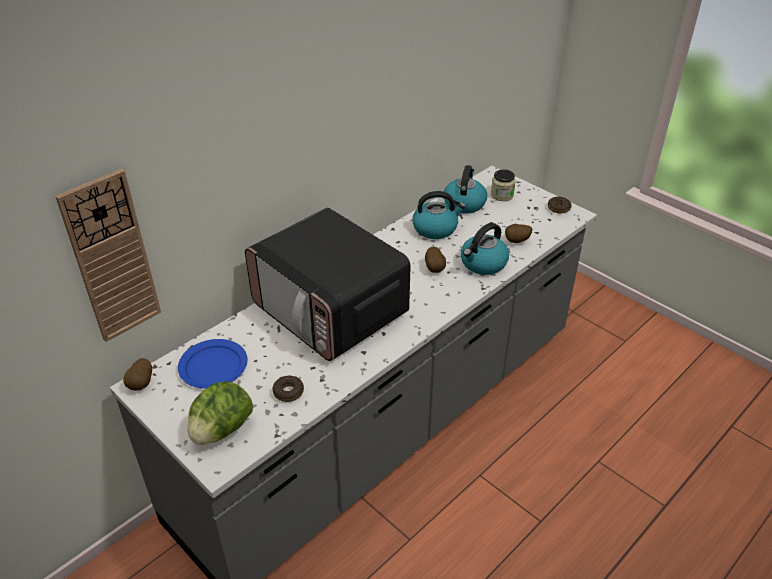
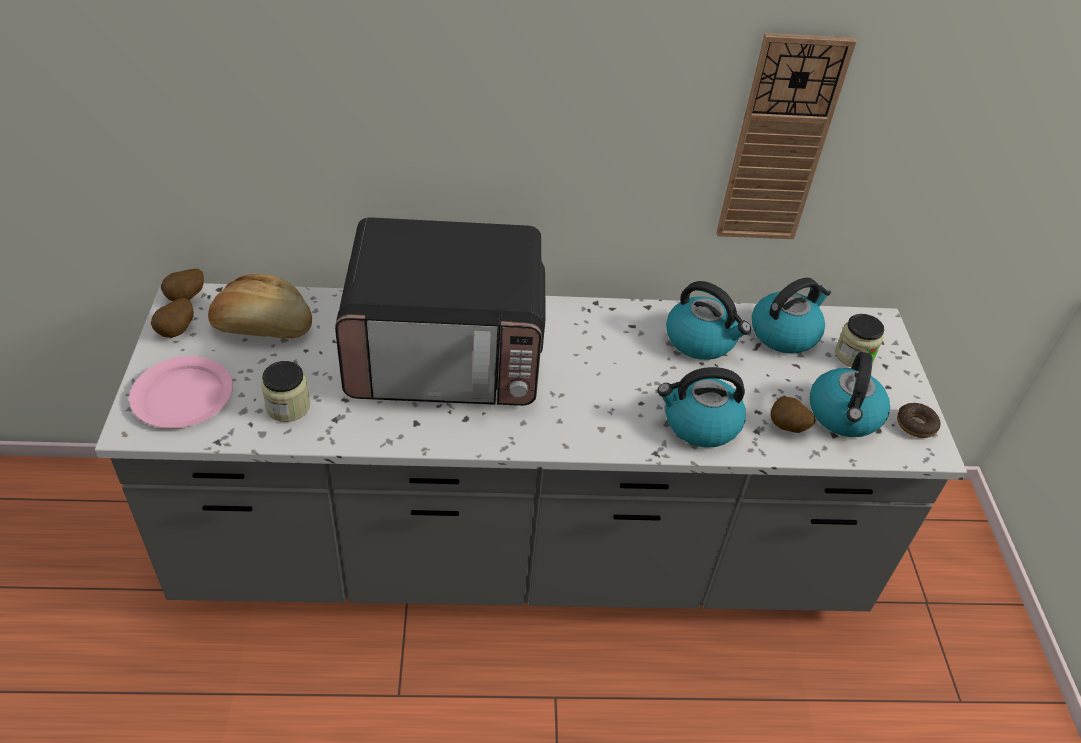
camera: 40 degrees right, 5 degrees up
wall clock [55,169,161,342] -> wall clock moved to [716,33,857,239]
blue plate [178,339,248,389] -> bread [208,274,312,339]
lettuce [188,381,253,445] -> pink plate [129,356,233,428]
microwave [245,208,411,361] -> microwave turned 90 degrees counterclockwise [335,217,546,406]
donut [272,376,304,402] -> jar [261,361,310,422]
potato [425,247,446,273] -> potato moved to [151,298,194,338]
none -> kettle [810,352,890,437]

